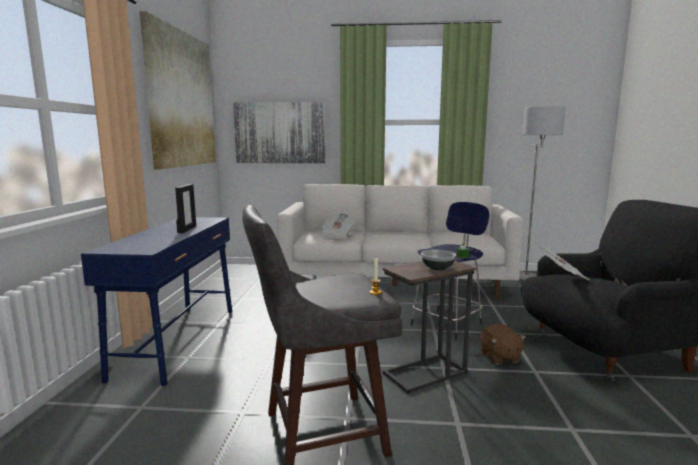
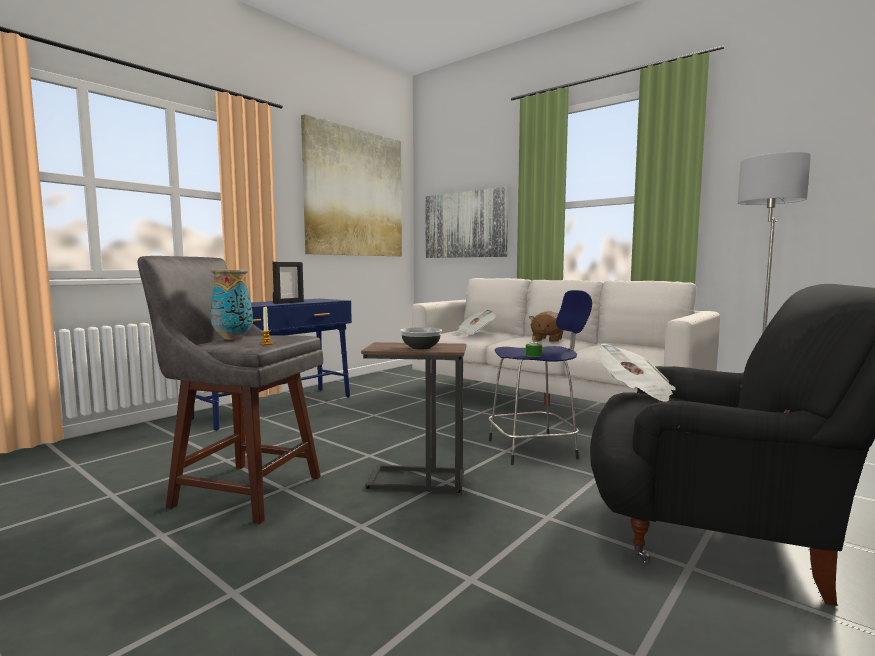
camera: 35 degrees right, 5 degrees down
brown plush toy [480,324,526,365] -> brown plush toy moved to [529,311,563,342]
none -> vase [210,270,253,340]

